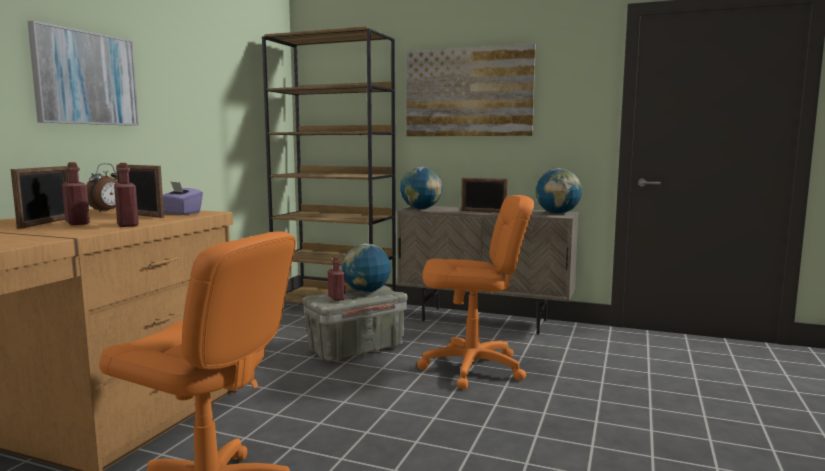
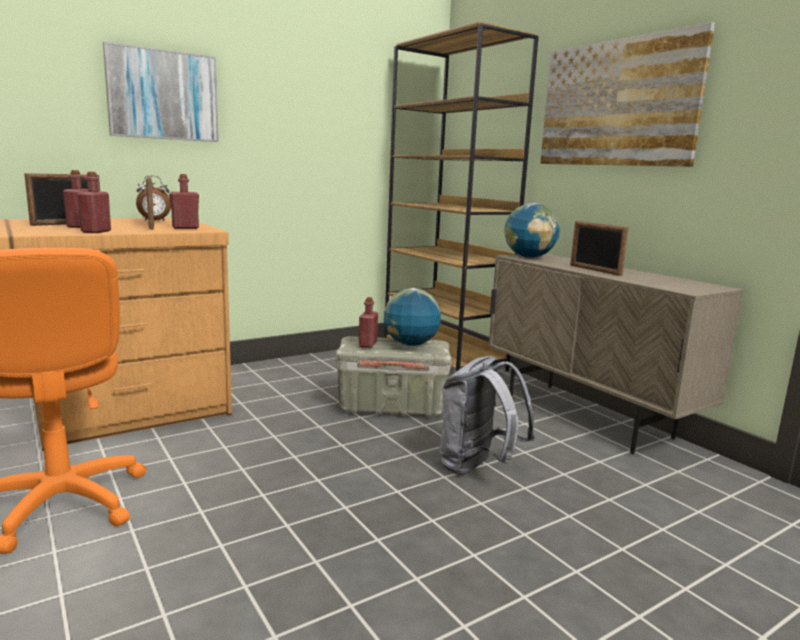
camera: 35 degrees right, 5 degrees up
purple tissue box [163,181,203,215] -> red bottle [169,174,199,229]
orange office chair [417,195,534,389] -> grey backpack [439,356,535,475]
globe [536,168,582,214] -> none

